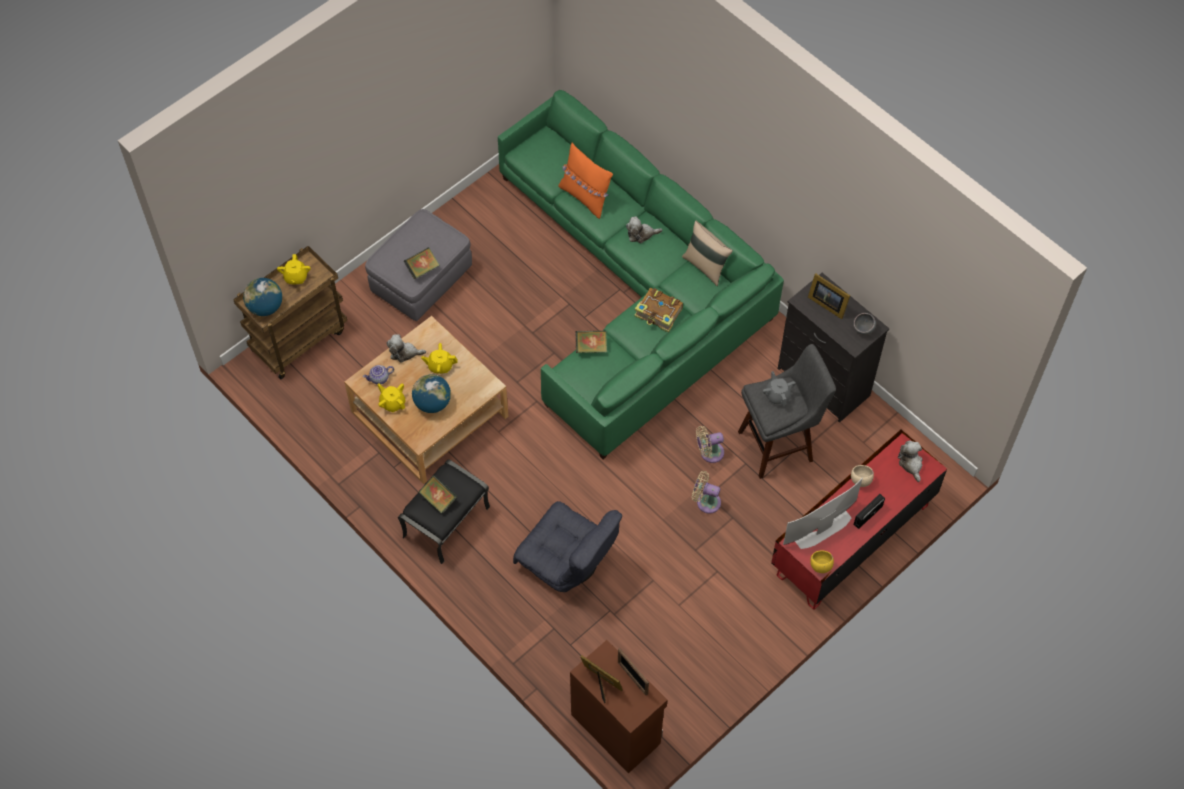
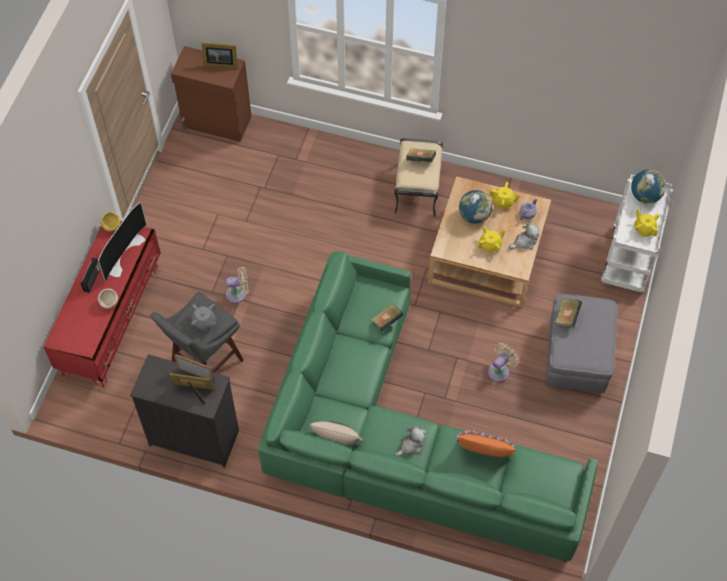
camera: 150 degrees right, 0 degrees up
brown cart [233,246,347,379] -> white cart [601,174,673,293]
black ottoman [398,459,490,564] -> beige ottoman [395,138,443,217]
grey armchair [513,501,622,592] -> none
picture frame [618,648,649,696] -> picture frame moved to [174,354,215,382]
book [635,288,683,332] -> none
beige fan [696,426,724,463] -> beige fan moved to [488,343,519,382]
grey bowl [853,313,876,335] -> none
plush toy [898,440,923,482] -> none

